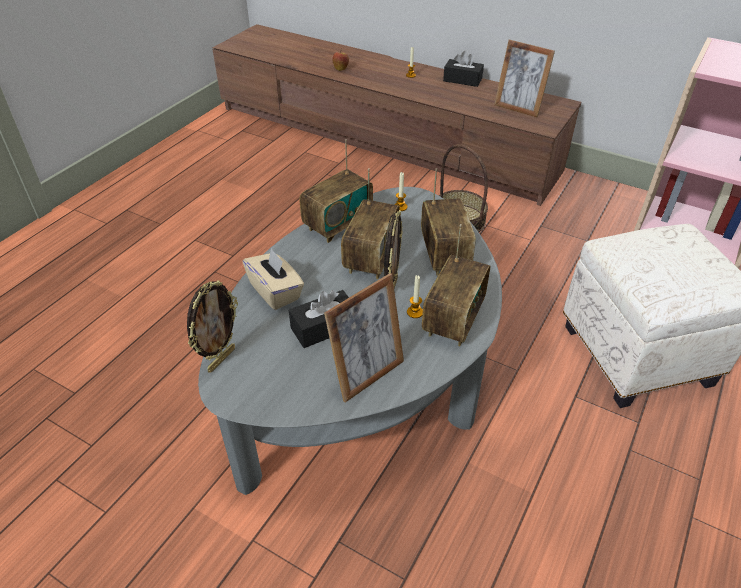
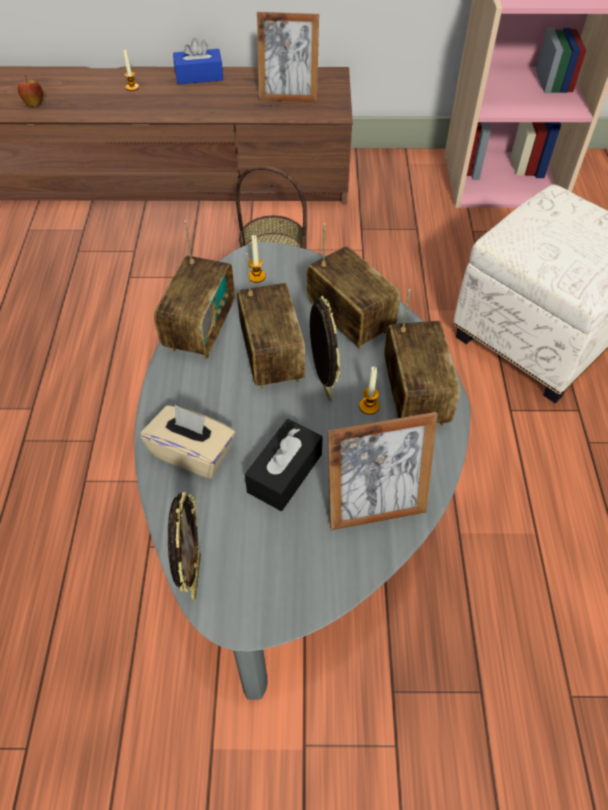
camera: 30 degrees left, 10 degrees up
picture frame [324,273,404,403] -> picture frame turned 60 degrees clockwise [328,412,438,530]
black tissue box [443,51,484,87] -> blue tissue box [173,37,223,84]

